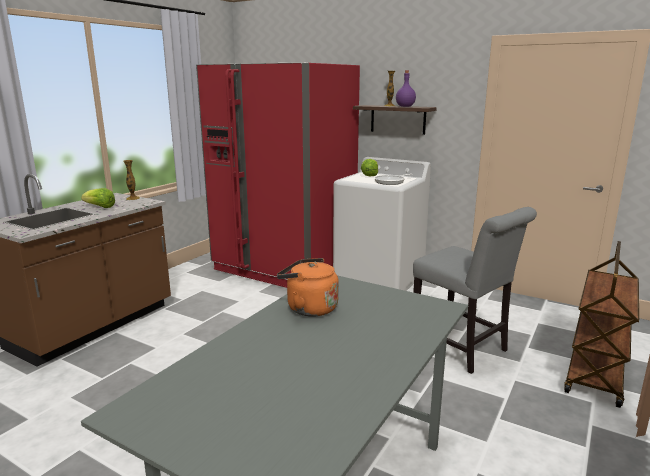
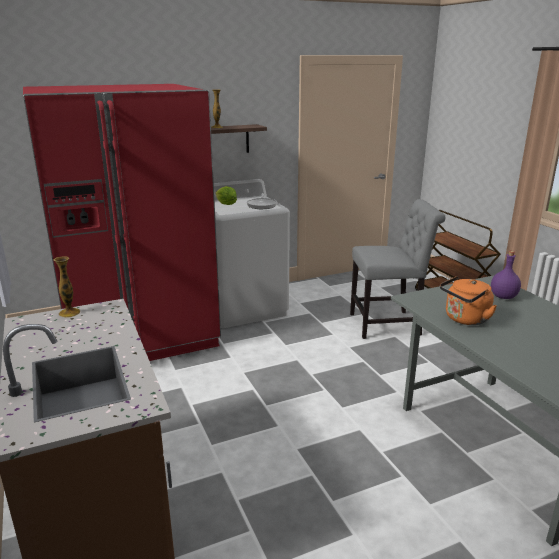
camera: 55 degrees left, 5 degrees up
lettuce [81,188,115,208] -> none
purple bottle [396,70,416,107] -> purple bottle moved to [491,251,521,299]

